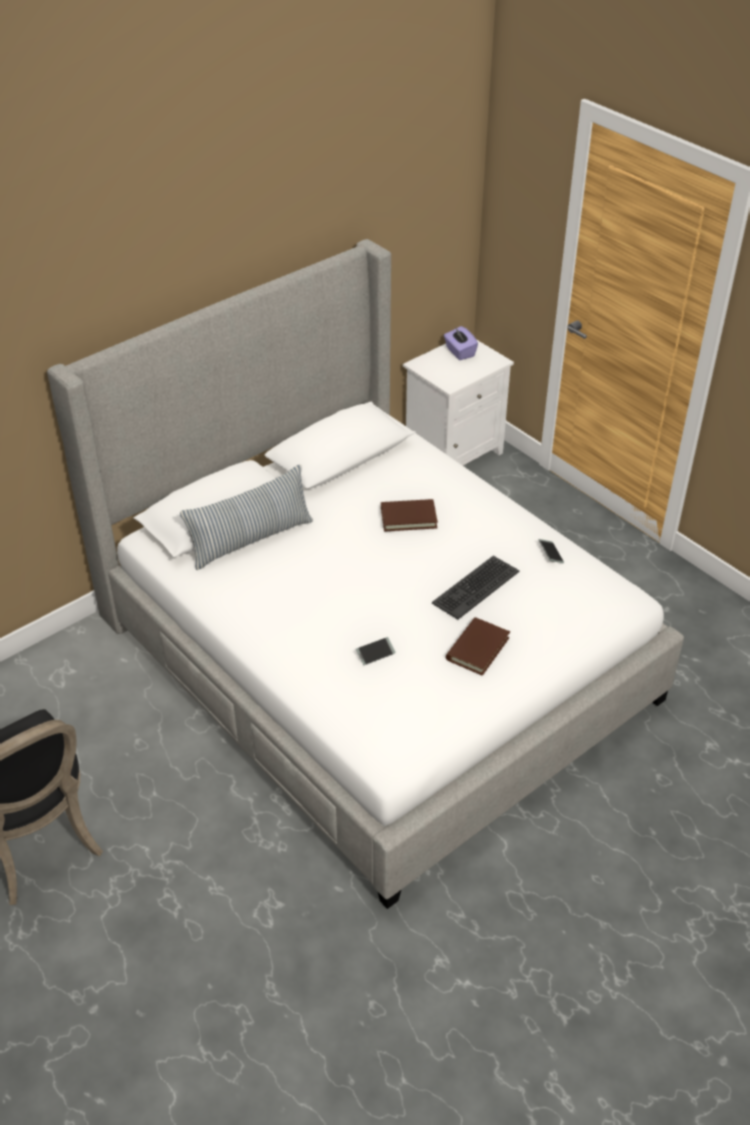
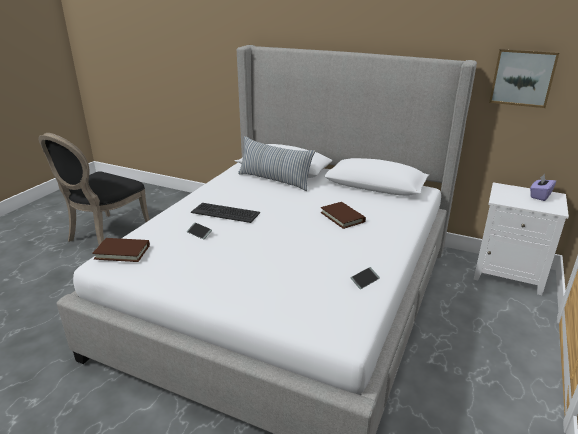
camera: 65 degrees right, 15 degrees down
keyboard [432,556,519,619] -> keyboard moved to [191,203,260,223]
brown book [446,617,510,676] -> brown book moved to [92,238,150,262]
none -> picture [489,48,559,108]

